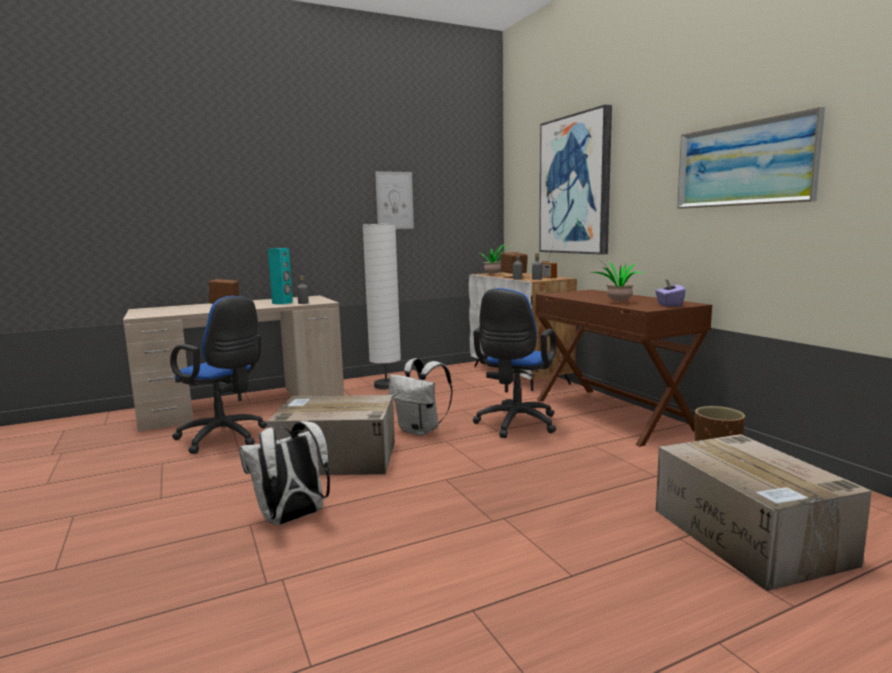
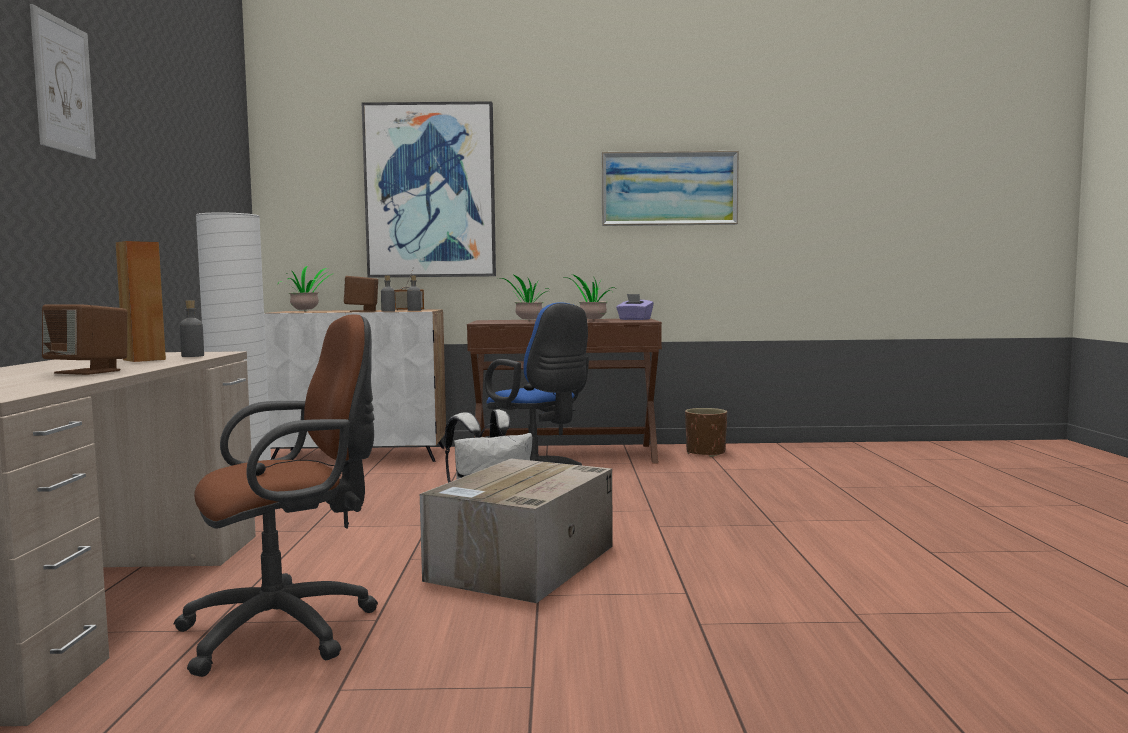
camera: 65 degrees left, 5 degrees down
blue office chair [170,296,267,454] -> brown office chair [174,314,378,677]
white backpack [239,421,330,525] -> none
turquoise speaker [268,248,293,304] -> brown speaker [116,241,166,362]
picture [375,171,414,229] -> picture moved to [30,4,96,159]
cardboard box [656,434,872,591] -> none
none -> potted plant [501,275,549,319]

